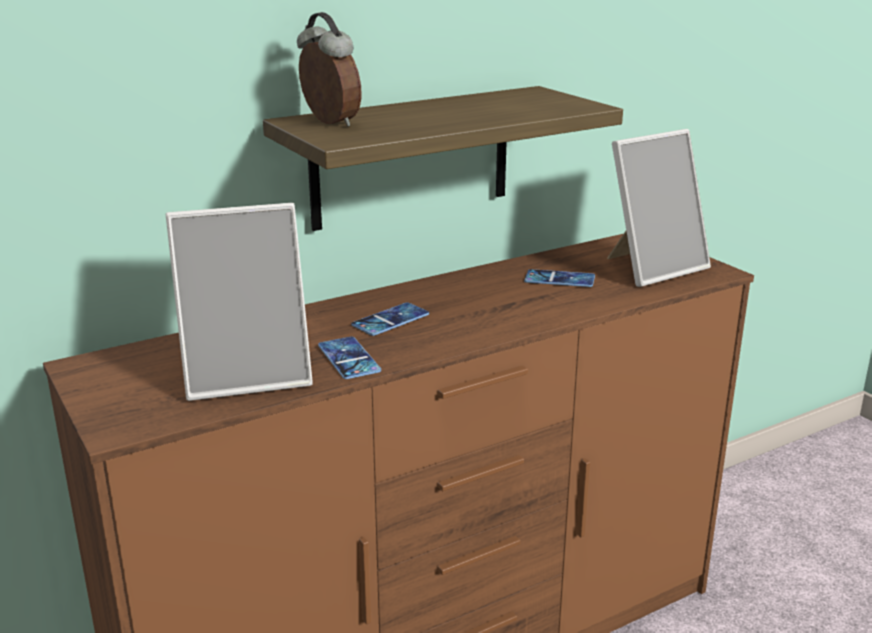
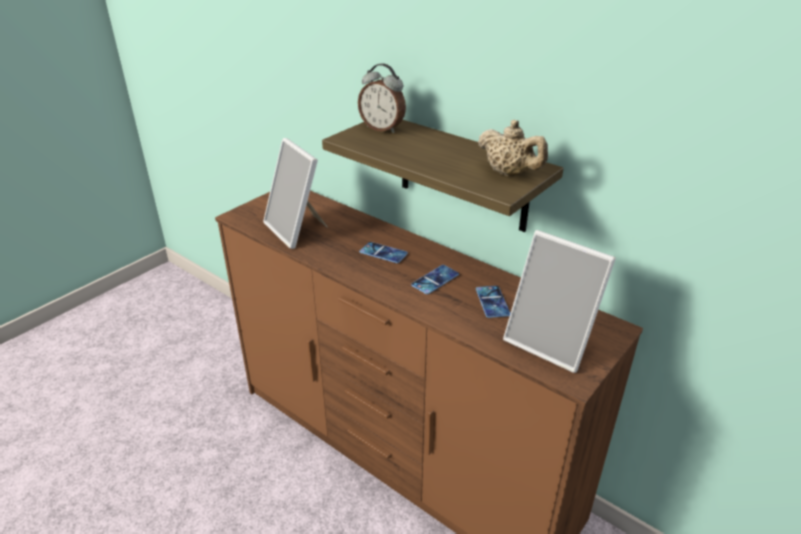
camera: 70 degrees right, 10 degrees up
alarm clock [297,12,362,127] -> alarm clock turned 90 degrees clockwise [358,63,406,133]
phone [318,337,381,379] -> phone moved to [411,265,459,294]
none -> beige teapot [478,120,548,176]

